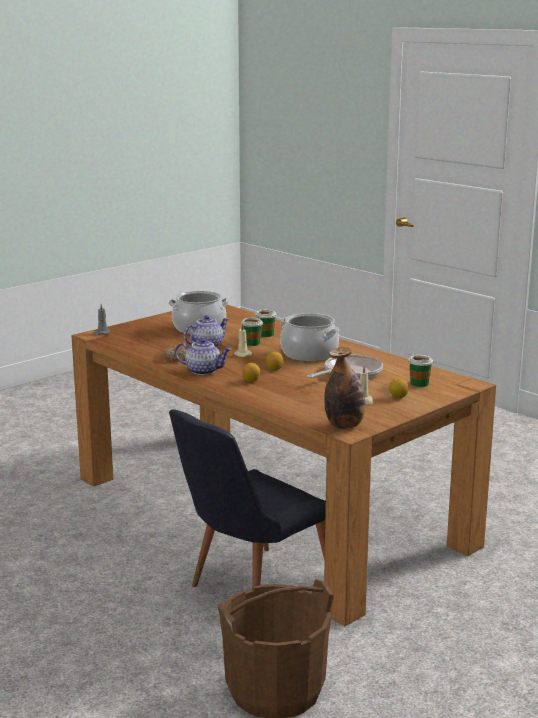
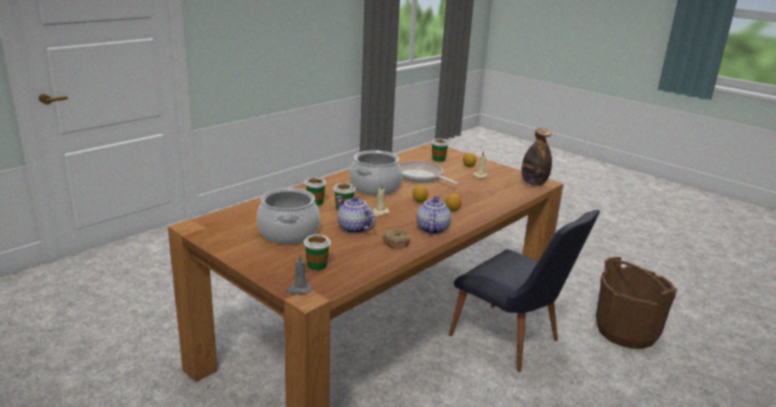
camera: 95 degrees left, 5 degrees up
none -> cup [304,234,331,270]

